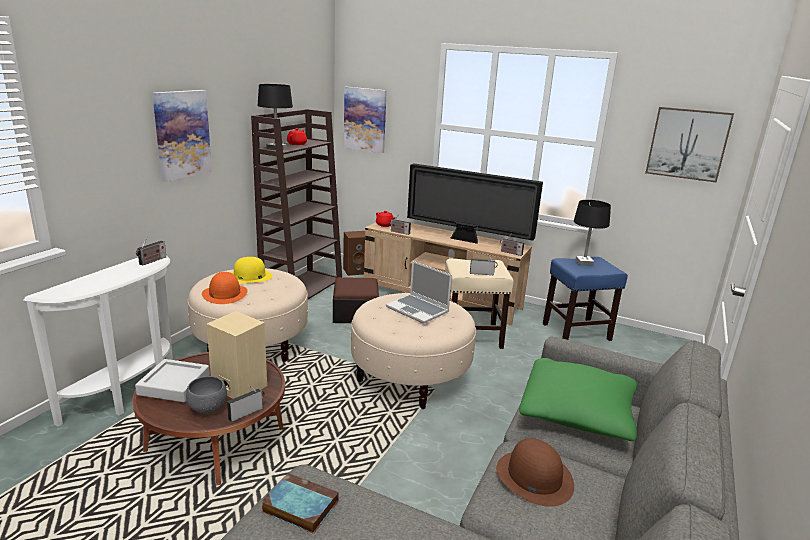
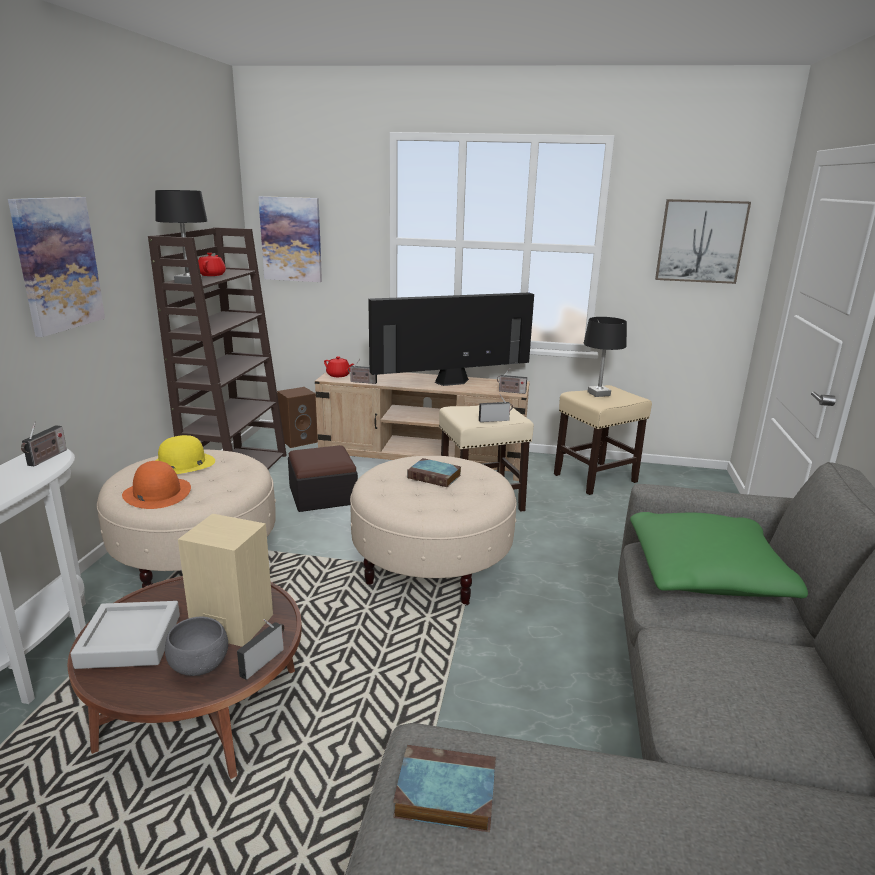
camera: 15 degrees left, 0 degrees up
laptop [386,261,452,324] -> book [407,458,461,487]
television [407,163,543,244] -> television turned 150 degrees clockwise [368,293,534,386]
brown hat [496,438,574,507] -> none
blue stool [543,257,628,341] -> beige stool [554,385,652,495]

